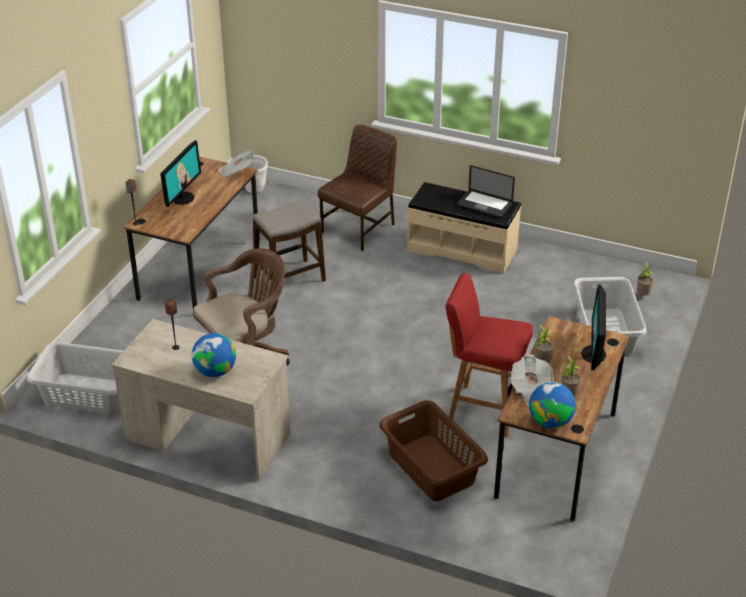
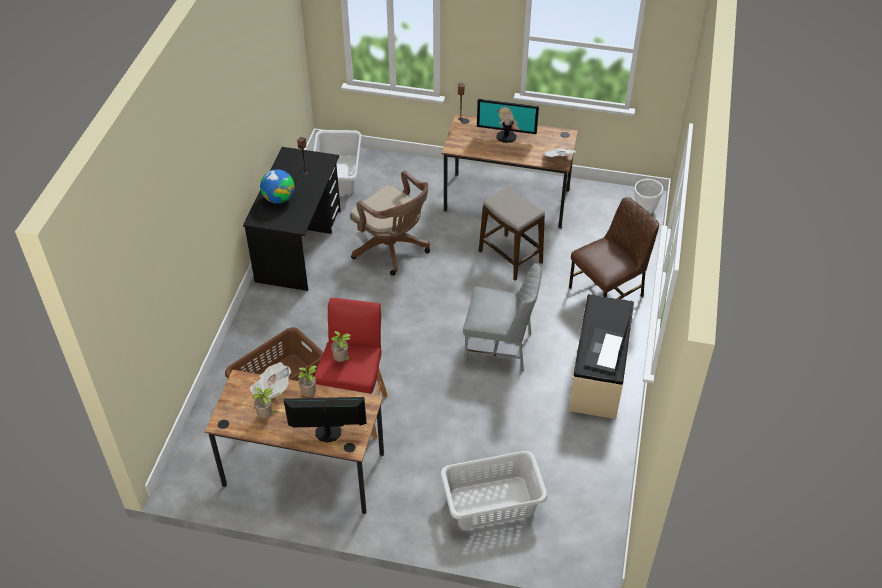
camera: 80 degrees right, 10 degrees up
beige desk [112,319,290,480] -> black desk [243,147,341,291]
brown chair [318,124,397,251] -> brown chair turned 60 degrees counterclockwise [569,197,659,299]
globe [529,382,576,429] -> none
potted plant [637,262,654,296] -> potted plant moved to [331,331,351,362]
none -> grey chair [463,263,542,371]

